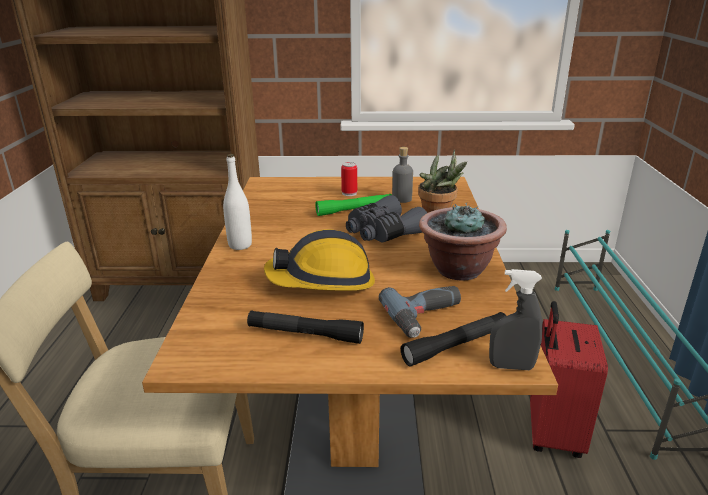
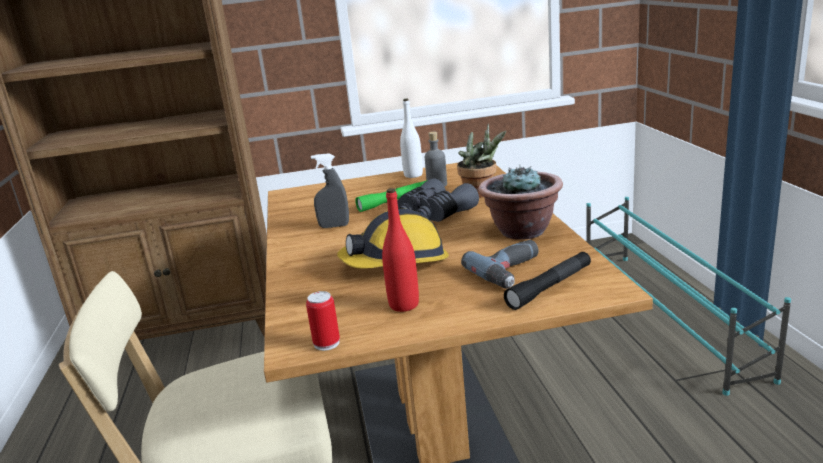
camera: 10 degrees left, 5 degrees down
white bottle [223,154,252,250] -> white bottle moved to [400,99,423,178]
black flashlight [247,310,364,344] -> red bottle [382,188,419,312]
can [341,162,357,196] -> can moved to [306,291,340,351]
grey spray bottle [489,269,543,370] -> grey spray bottle moved to [311,153,349,228]
red suitcase [530,301,608,458] -> none

